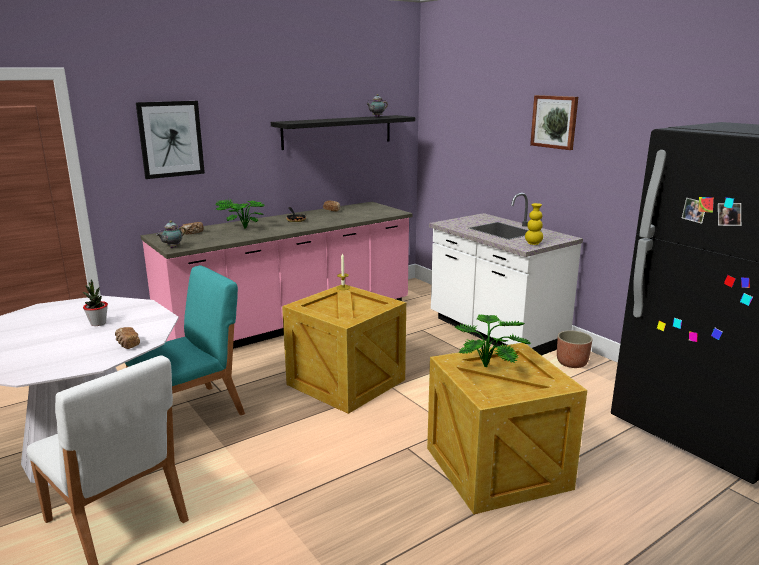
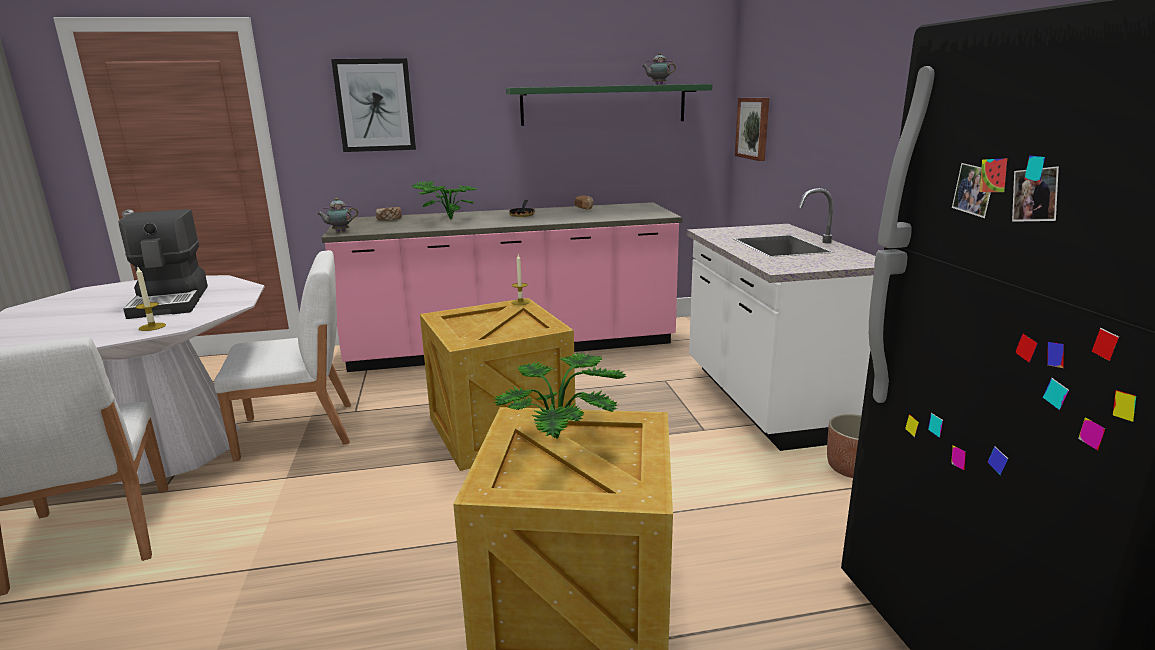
camera: 25 degrees right, 0 degrees up
potted plant [83,279,108,326] -> coffee machine [118,209,208,319]
bread [115,327,140,349] -> candle [135,267,166,331]
turquoise chair [125,265,245,415] -> white chair [214,250,351,461]
black shelf [271,115,415,150] -> green shelf [506,84,713,126]
yellow vase [525,203,543,245] -> none
picture [530,95,578,150] -> picture moved to [735,98,769,161]

